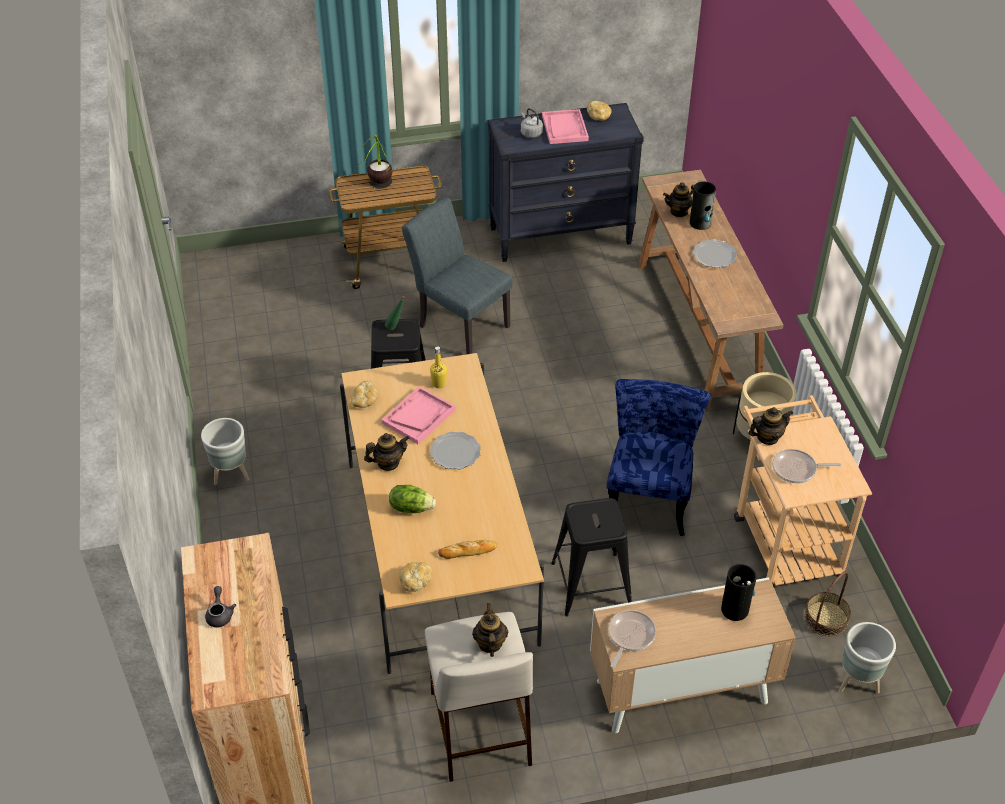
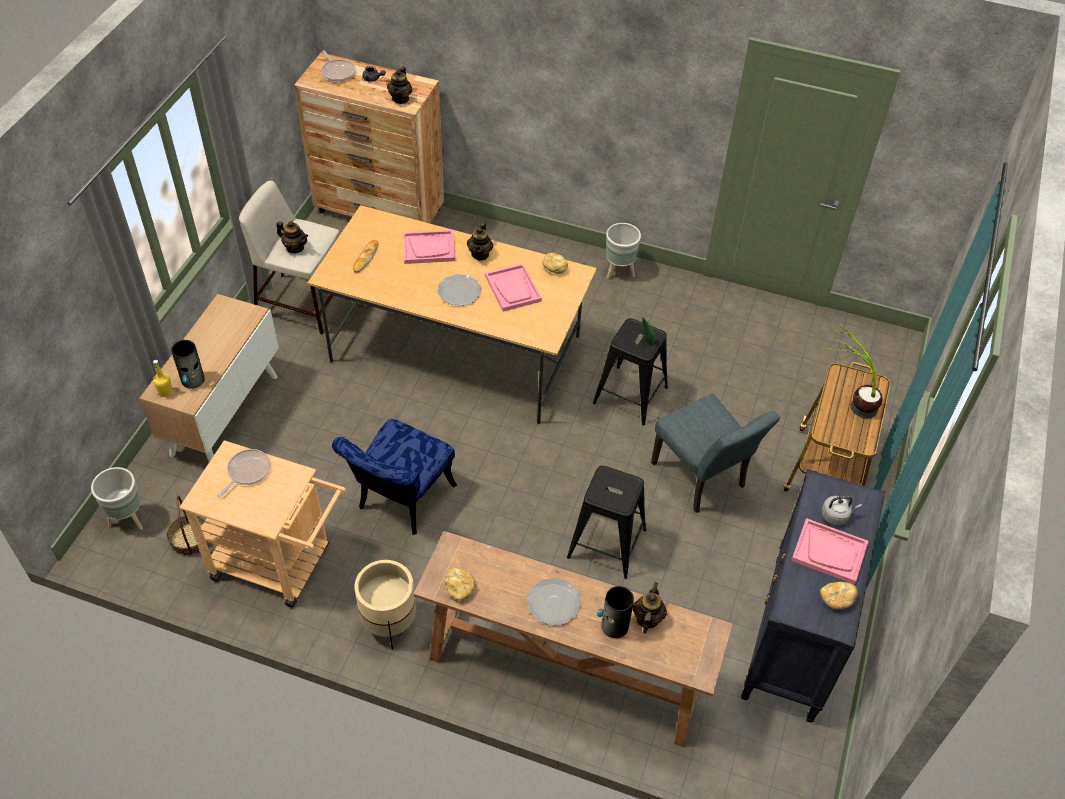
camera: 120 degrees right, 5 degrees up
lettuce [389,485,436,513] -> pink tray [403,230,456,264]
bread [399,562,432,592] -> bread moved to [444,568,475,601]
grey chair [402,197,512,354] -> grey chair turned 75 degrees clockwise [651,393,780,513]
yellow bottle [430,346,447,388] -> yellow bottle moved to [153,360,173,397]
black stool [551,498,631,616] -> black stool moved to [567,466,646,579]
blue chair [606,379,711,536] -> blue chair turned 75 degrees clockwise [332,418,457,535]
frying pan [608,610,656,668] -> frying pan moved to [321,50,355,82]
teapot [748,407,793,445] -> teapot moved to [387,67,412,104]

